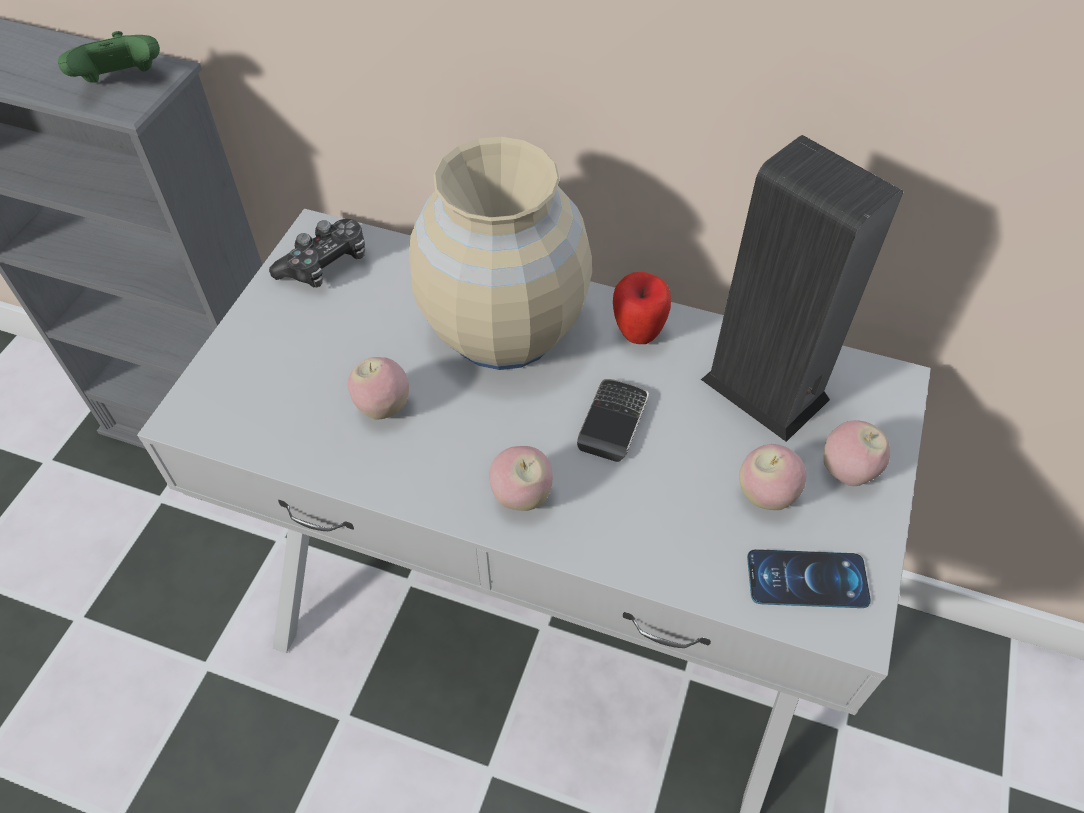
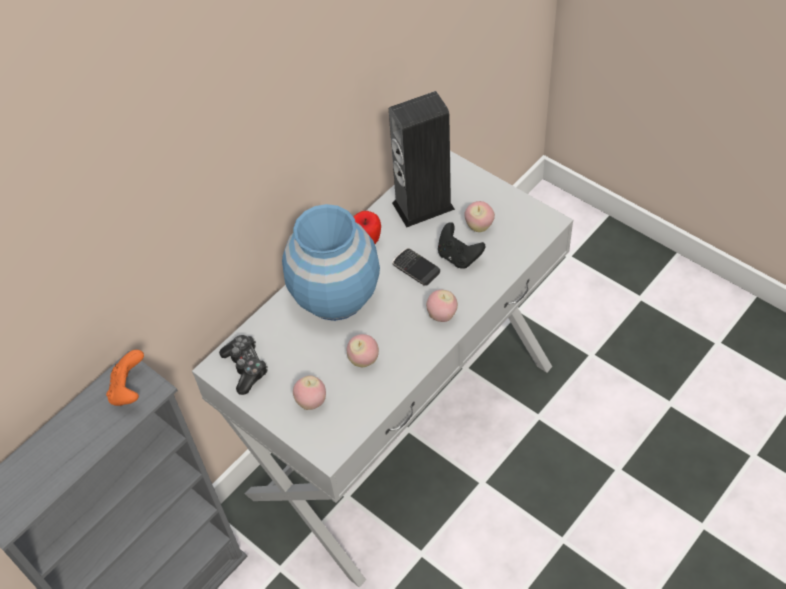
camera: 65 degrees left, 0 degrees up
green game controller [58,31,160,83] -> orange game controller [106,350,144,406]
beige vase [409,137,592,370] -> blue vase [282,204,380,321]
phone [747,549,871,608] -> none
apple [824,420,890,486] -> apple moved to [293,375,326,410]
none -> black game controller [438,222,485,269]

